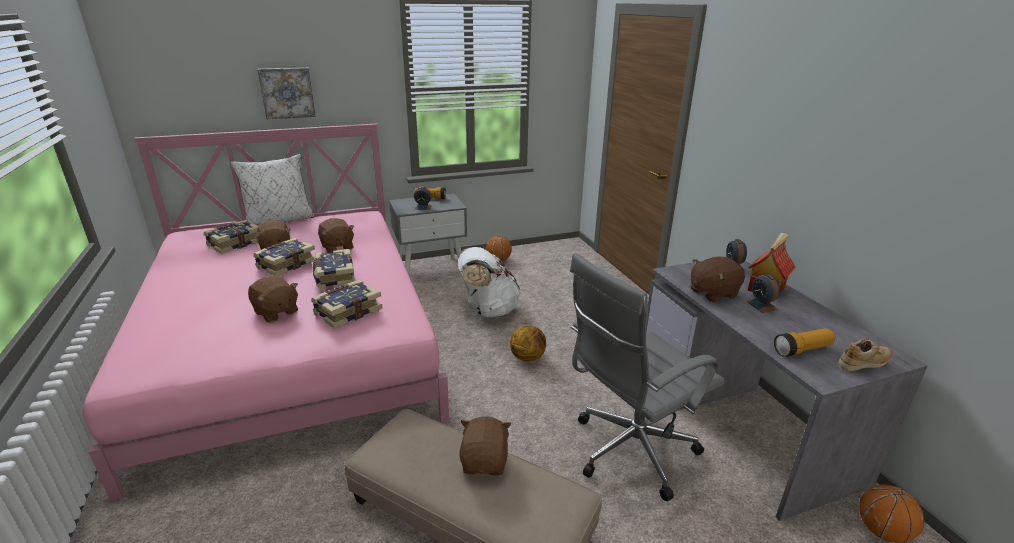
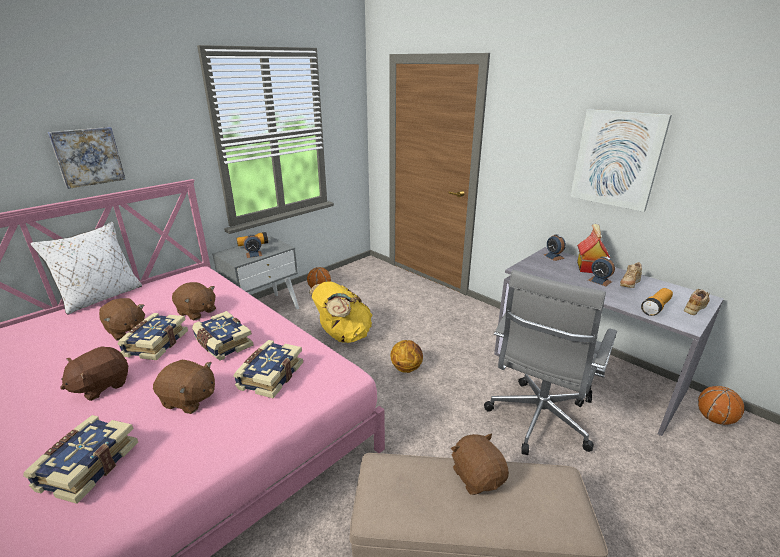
camera: 25 degrees left, 0 degrees up
book [204,220,258,254] -> book moved to [23,415,138,504]
white backpack [458,247,521,317] -> yellow backpack [309,282,373,343]
brown plush toy [691,257,745,302] -> brown plush toy moved to [60,346,128,401]
none -> picture [570,109,672,212]
none -> beige shoe [620,262,642,288]

